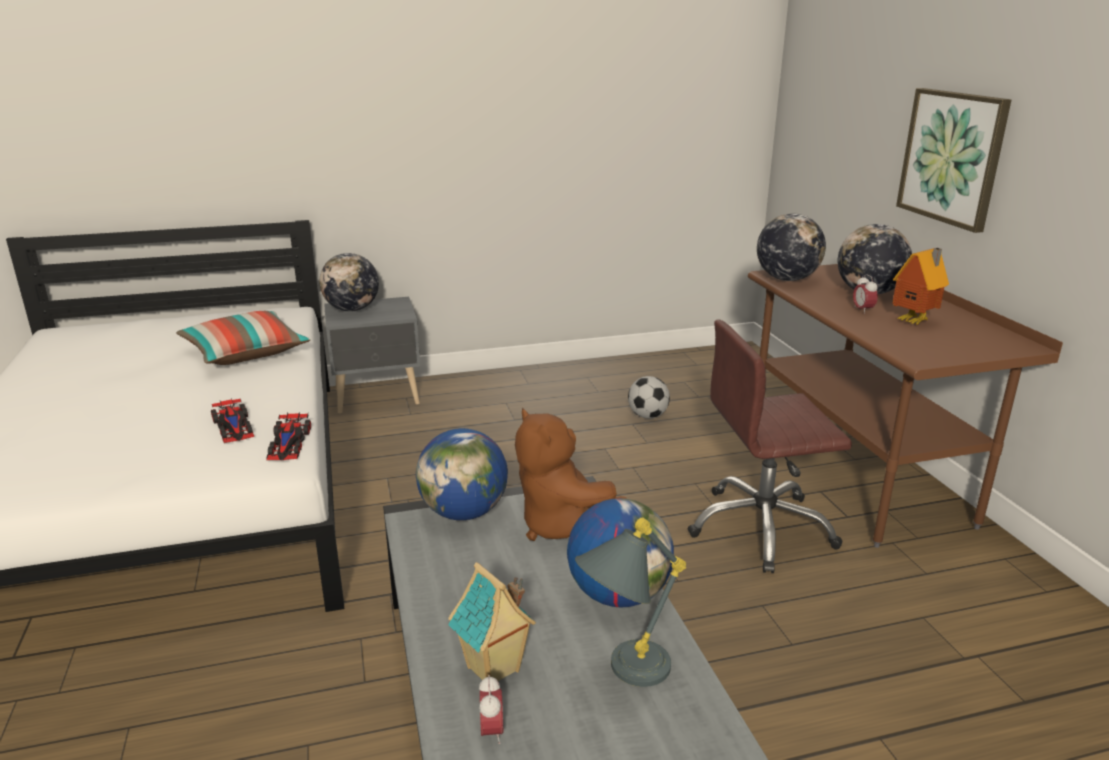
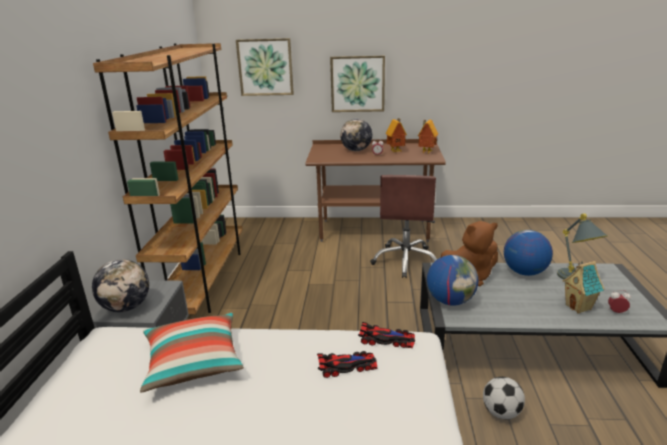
camera: 70 degrees left, 0 degrees up
football [628,376,670,418] -> football moved to [483,377,525,419]
globe [757,214,826,281] -> none
none -> brown bookcase [93,43,243,314]
none -> picture [236,38,294,96]
none -> toy house [418,120,438,154]

